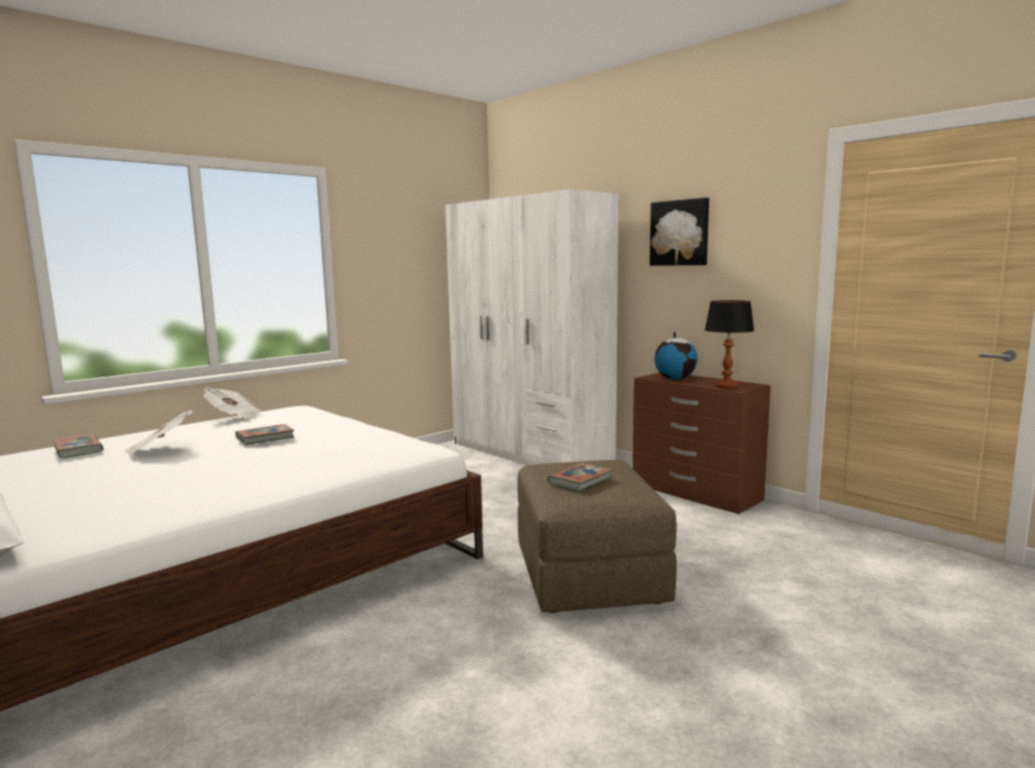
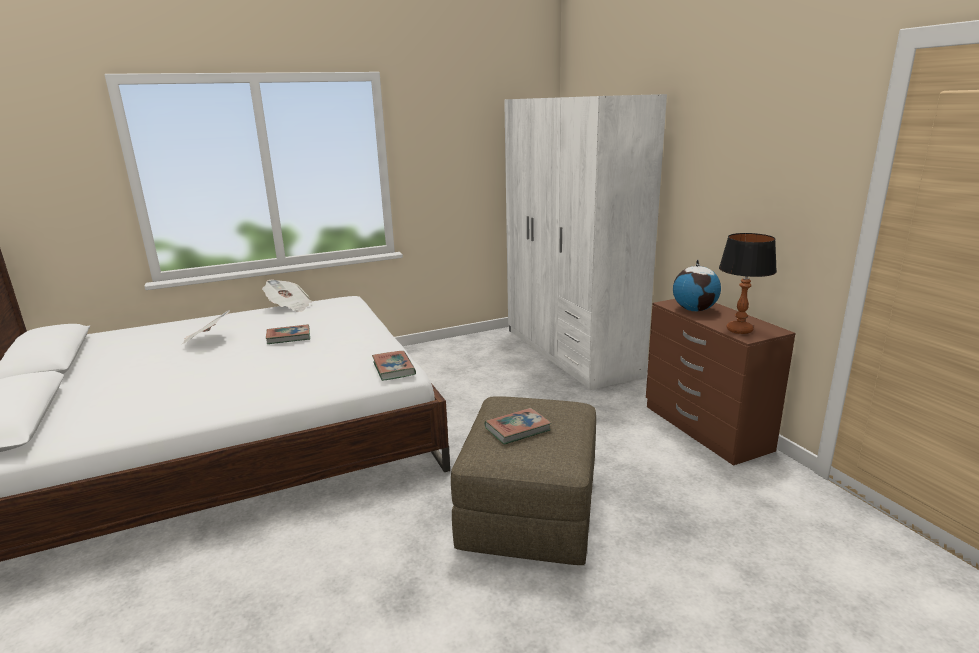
camera: 20 degrees right, 10 degrees up
book [53,434,103,458] -> book moved to [372,351,416,381]
picture [650,198,709,266] -> none

